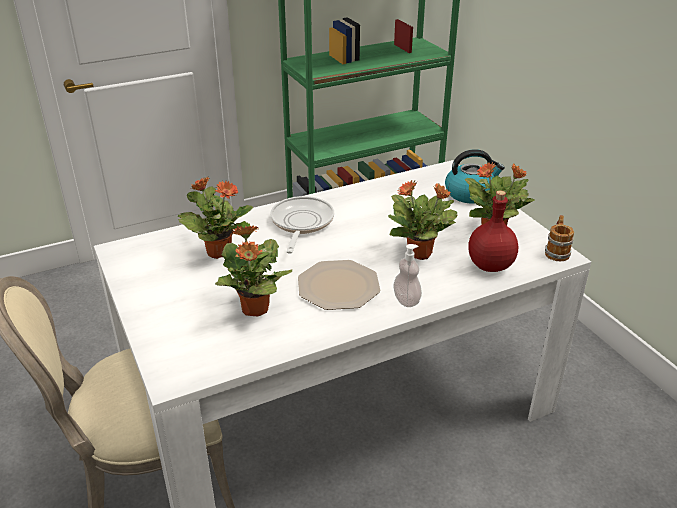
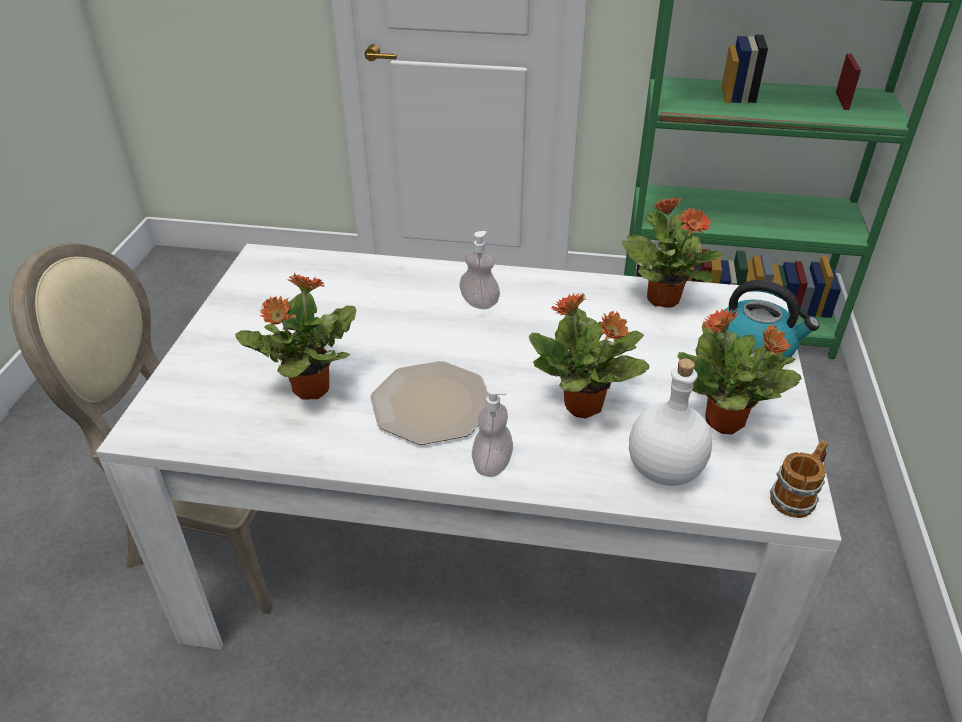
camera: 35 degrees right, 5 degrees up
potted plant [178,177,253,259] -> potted plant moved to [622,196,724,307]
frying pan [270,196,334,254] -> soap dispenser [459,231,500,309]
red bottle [468,190,518,272] -> white bottle [629,359,712,486]

